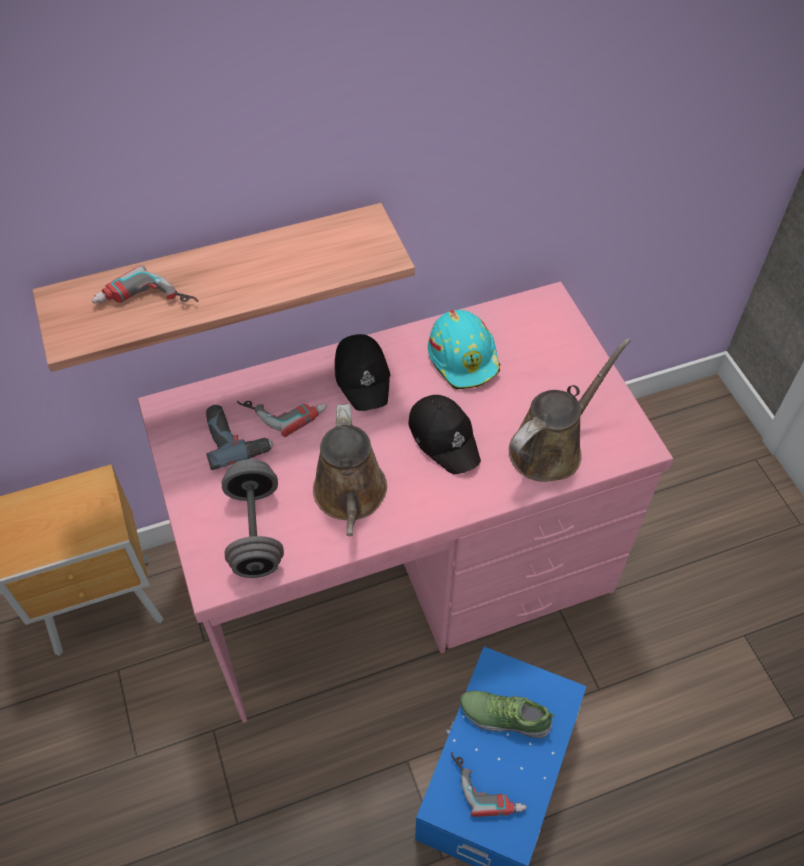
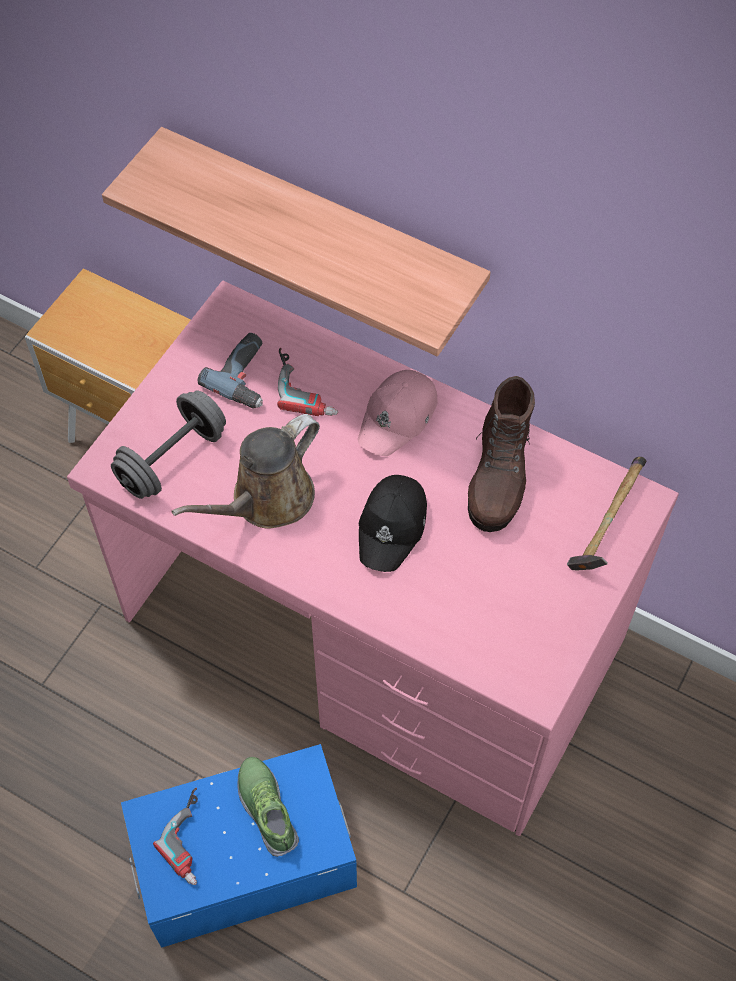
camera: 50 degrees right, 5 degrees up
power drill [92,265,198,304] -> none
black cap [335,334,390,411] -> pink cap [358,370,437,456]
turquoise hard hat [428,310,500,390] -> brown boot [468,376,535,532]
brown watering can [509,338,631,482] -> none
none -> hammer [567,457,646,570]

